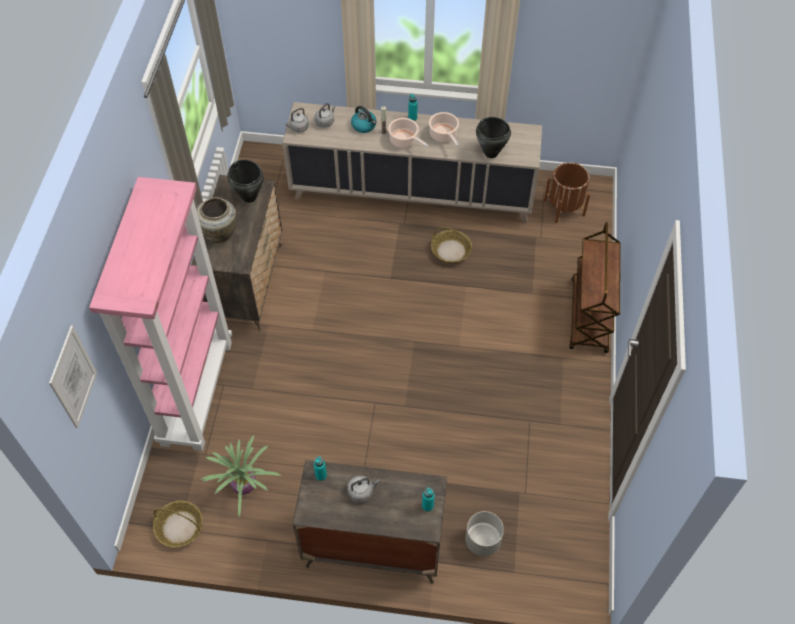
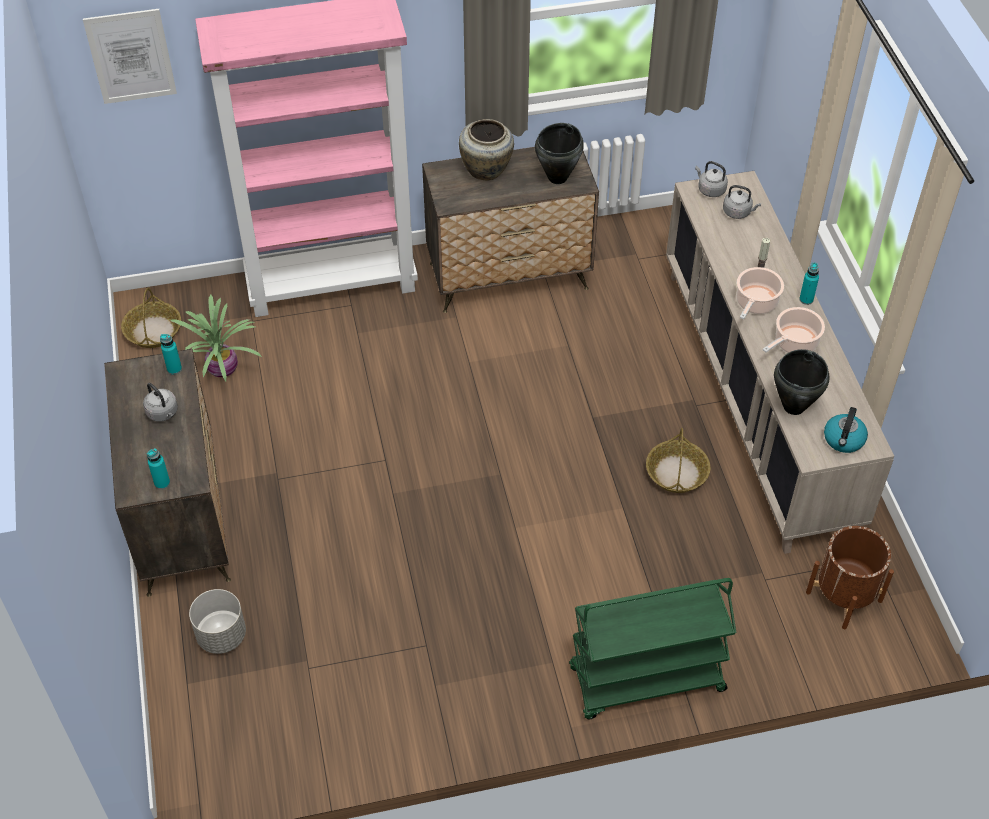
camera: 70 degrees right, 5 degrees down
kettle [351,106,376,133] -> kettle moved to [824,407,868,453]
brown cart [569,222,621,353] -> green cart [569,578,736,719]

